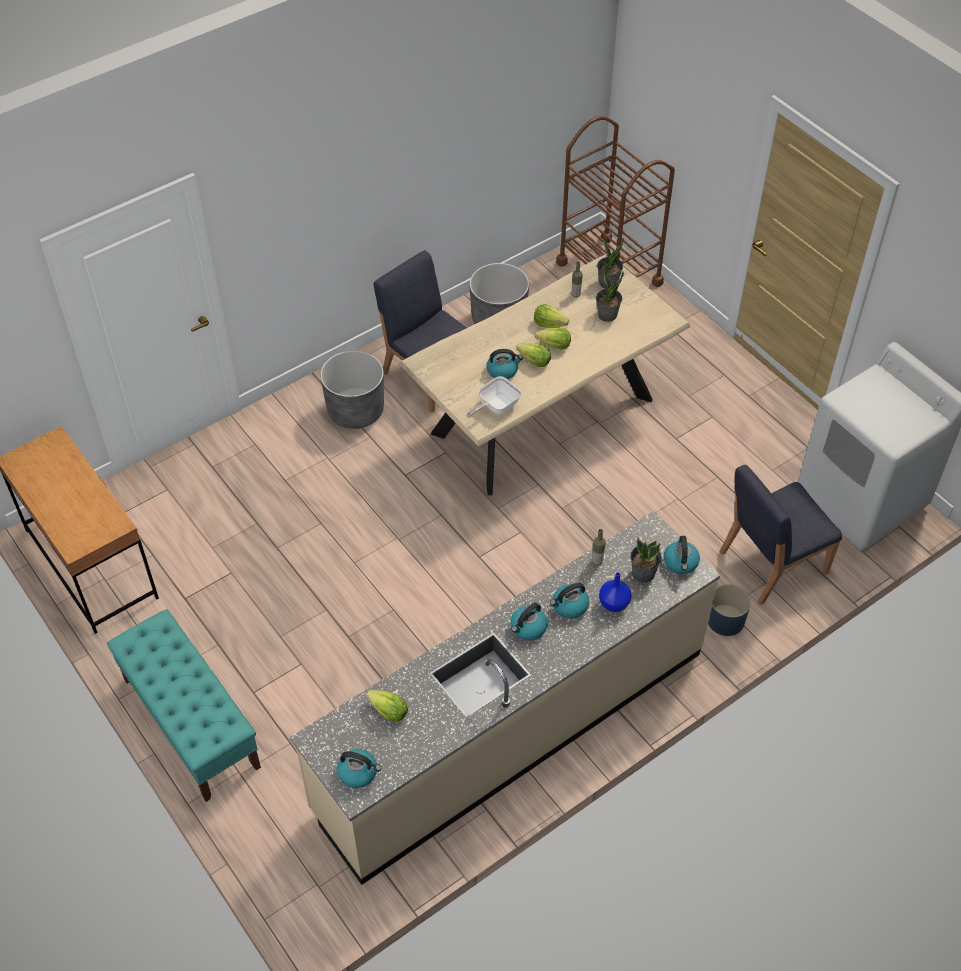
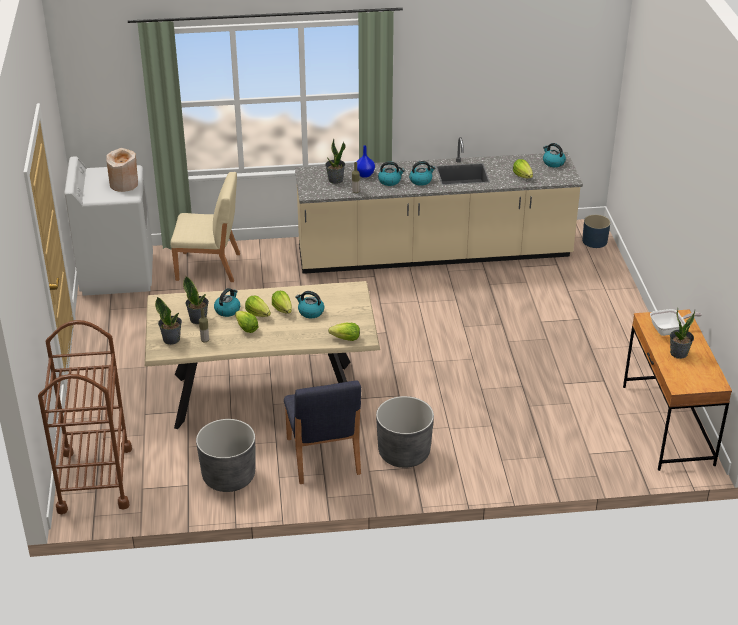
camera: 150 degrees left, 15 degrees down
turquoise bench [107,609,261,802] -> none
frying pan [466,376,522,418] -> frying pan moved to [650,309,702,336]
kettle [664,536,700,574] -> kettle moved to [214,288,240,317]
blue planter [708,584,751,636] -> blue planter moved to [582,215,610,248]
blue chair [719,465,842,605] -> beige chair [171,172,240,282]
none -> beige vase [107,148,138,192]
none -> lettuce [328,323,360,341]
none -> potted plant [670,308,695,359]

